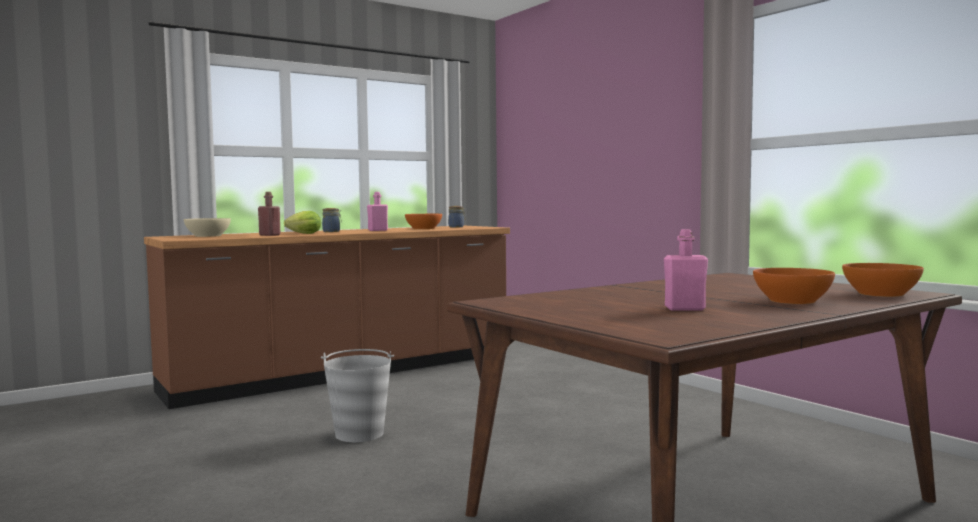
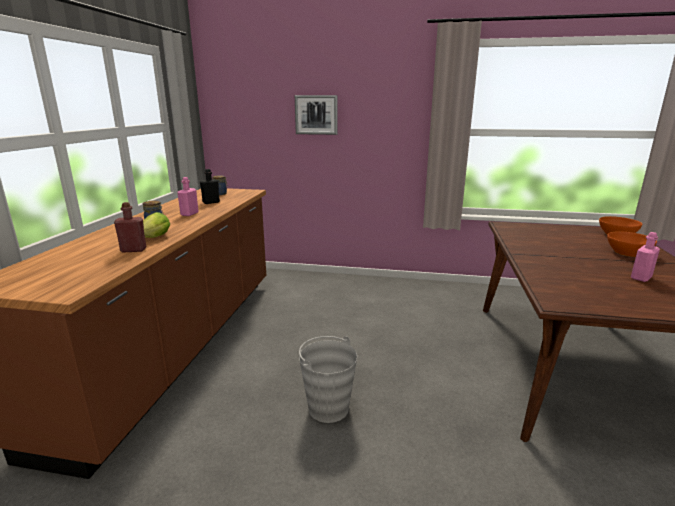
camera: 45 degrees left, 15 degrees up
beige bowl [184,218,231,237] -> none
orange bowl [405,214,442,229] -> black bottle [200,169,220,204]
none -> picture [295,95,337,135]

